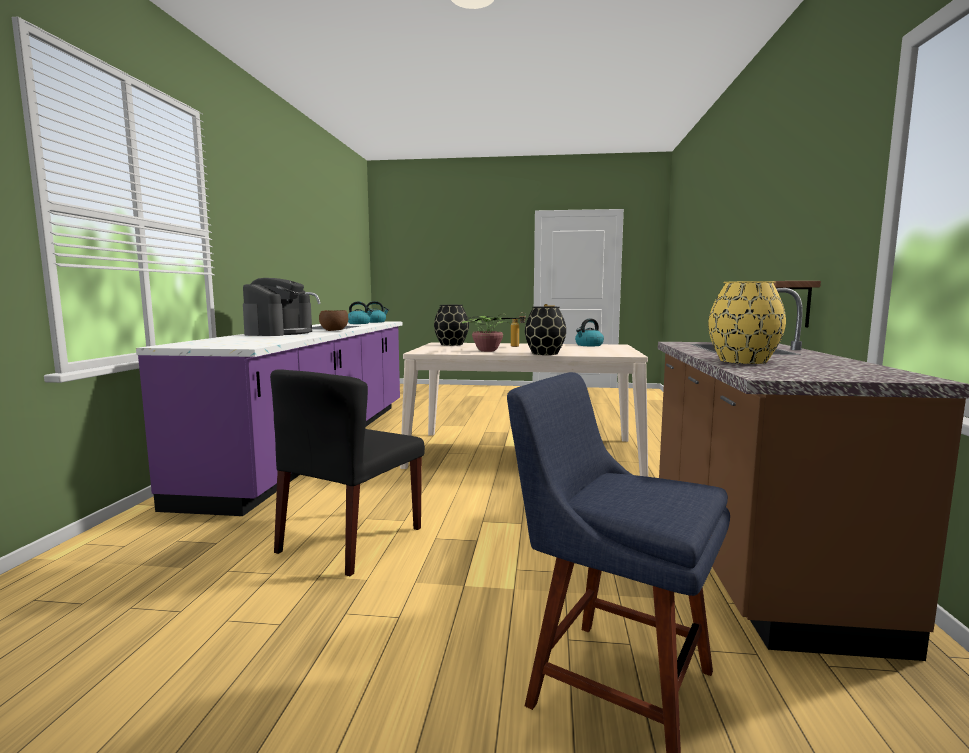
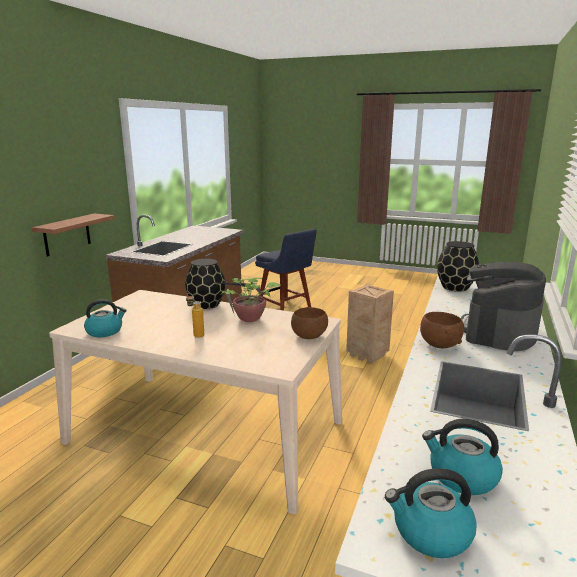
camera: 165 degrees left, 10 degrees up
black chair [270,369,425,576] -> crate [346,284,394,364]
black vase [434,305,469,346] -> black vase moved to [437,241,479,292]
yellow vase [708,281,786,364] -> none
none -> brown bowl [291,307,328,339]

